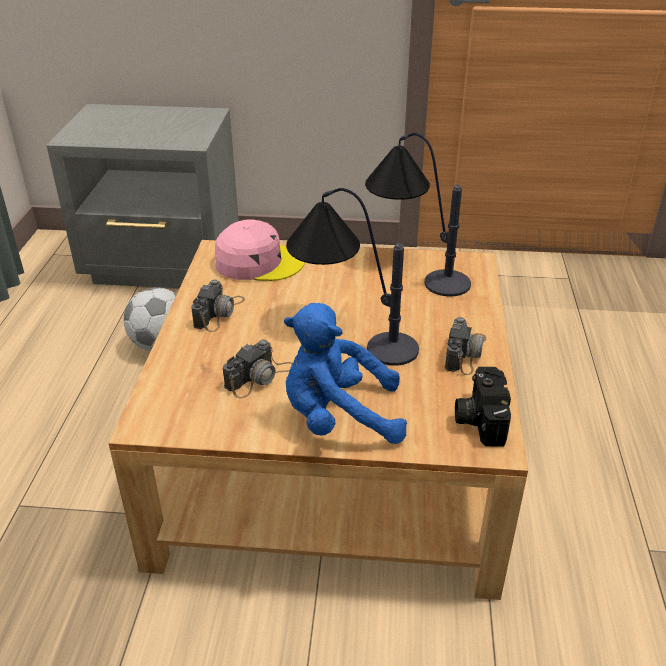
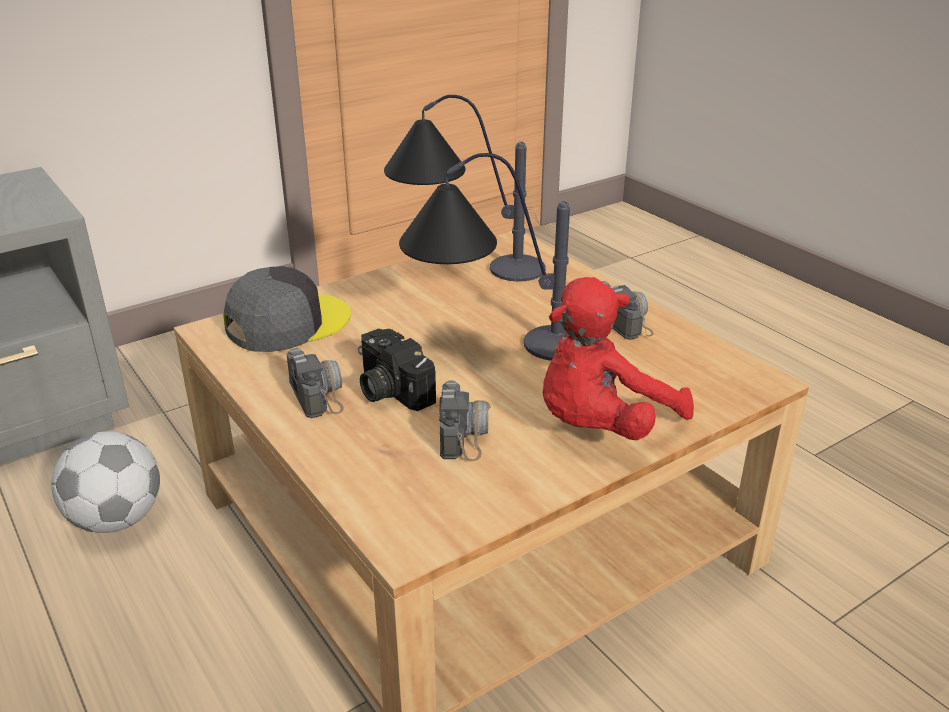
camera: 40 degrees left, 5 degrees down
pink cap [215,220,305,281] -> grey cap [223,266,351,352]
blue plush toy [284,303,407,444] -> red plush toy [543,277,694,440]
camera [455,367,511,447] -> camera moved to [358,329,436,411]

